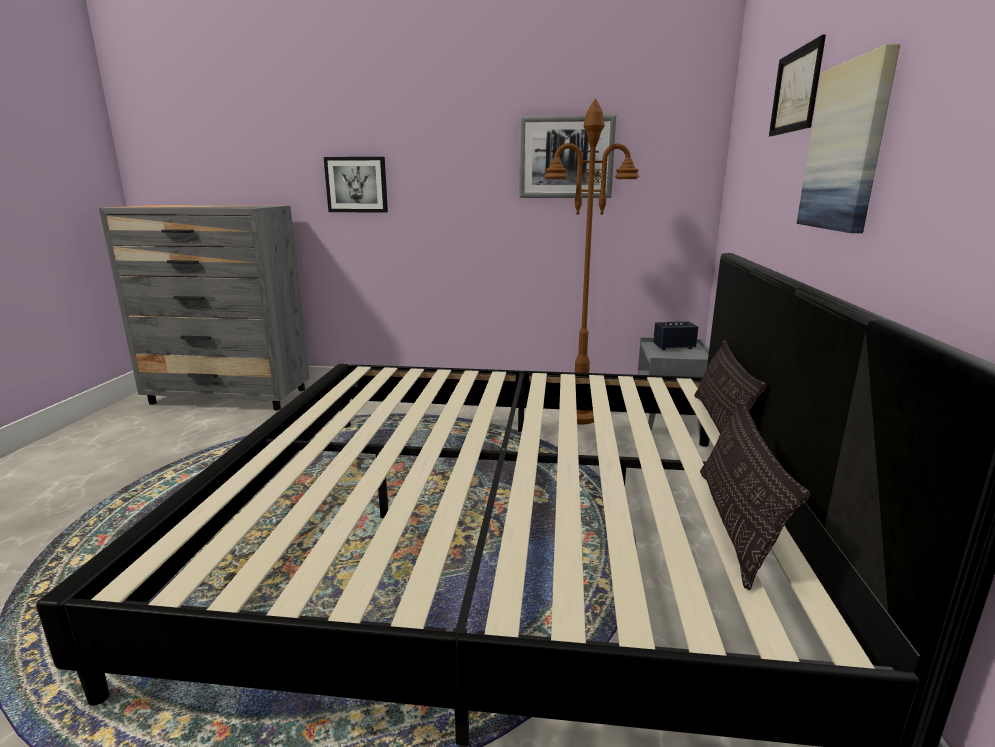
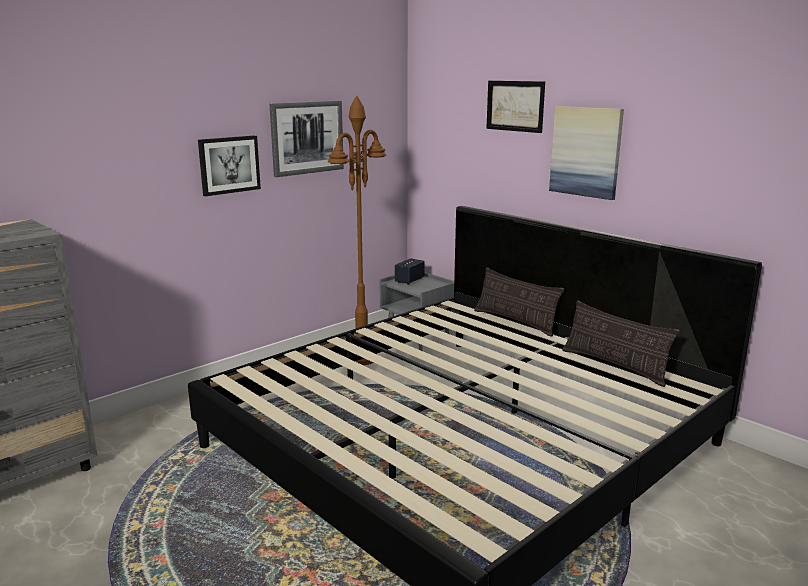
camera: 50 degrees left, 0 degrees up
picture [324,157,388,213] -> picture moved to [198,135,261,196]

